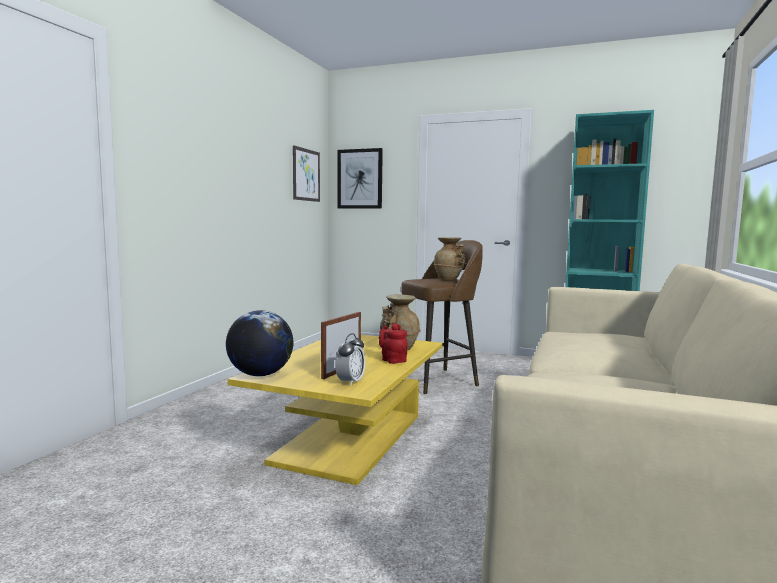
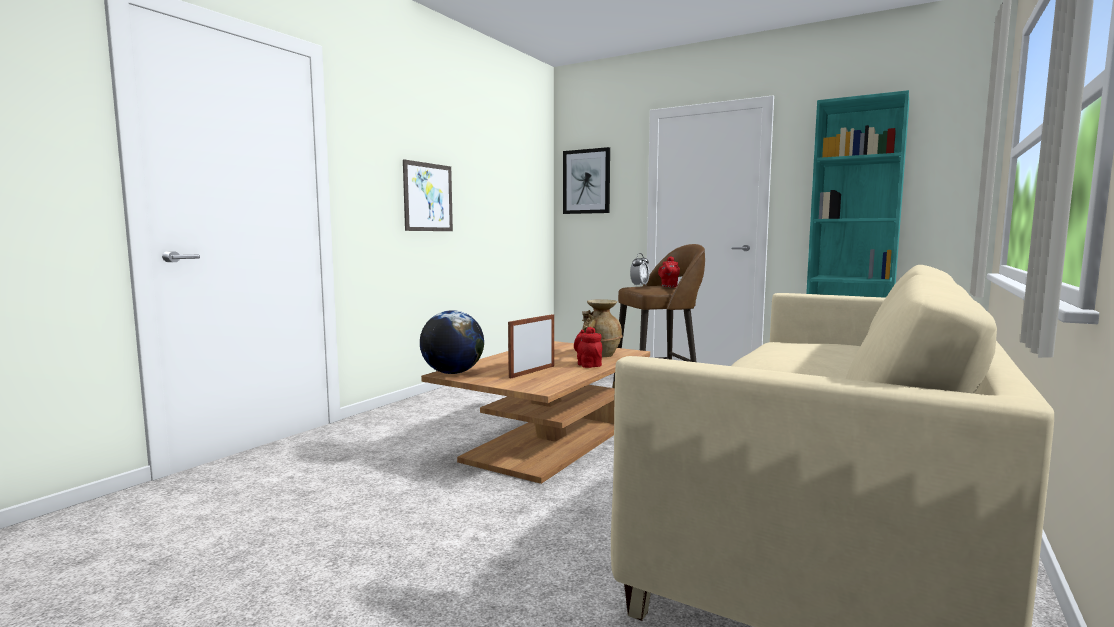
camera: 10 degrees right, 0 degrees up
yellow coffee table [228,335,443,485] -> brown coffee table [421,341,650,484]
picture [293,145,320,202] -> picture moved to [403,159,453,231]
alarm clock [335,333,365,386] -> alarm clock moved to [630,253,649,287]
beige vase [434,237,465,281] -> red teapot [658,256,680,287]

